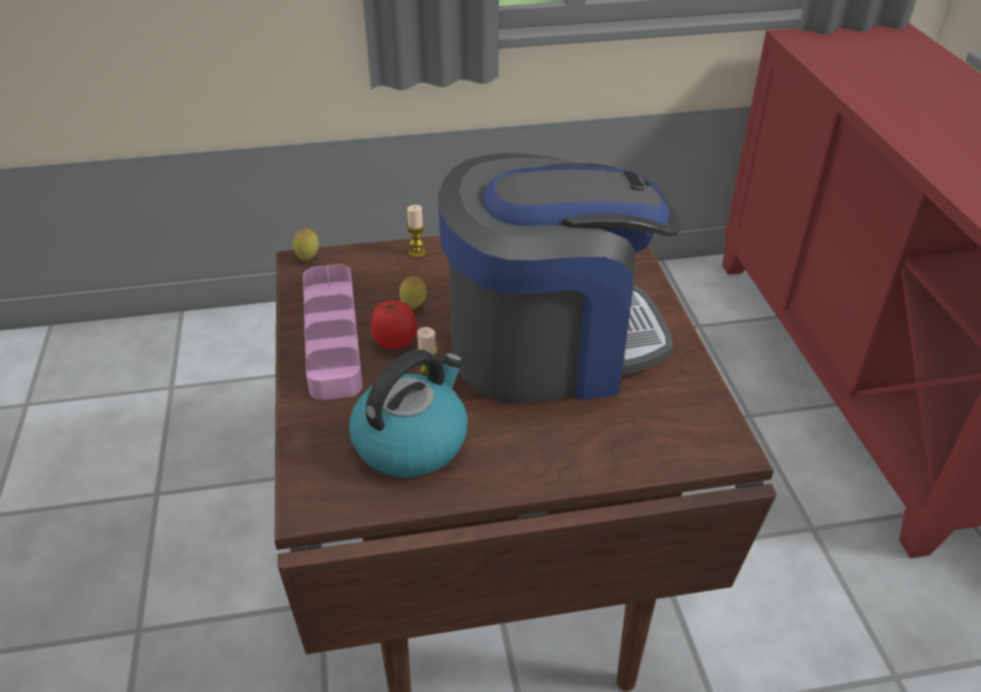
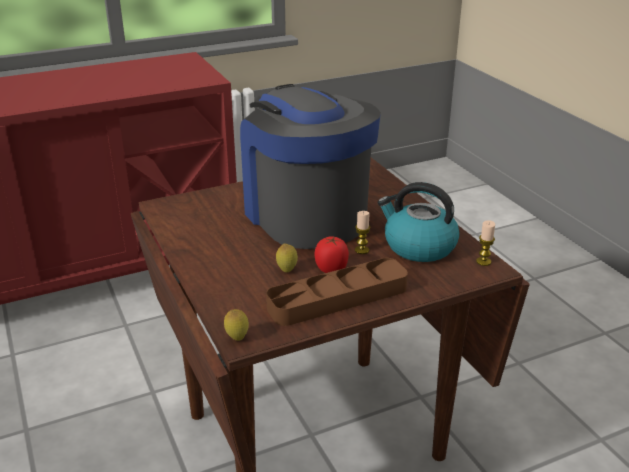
camera: 105 degrees left, 10 degrees down
pink tray [303,264,363,400] -> brown tray [266,258,408,326]
candle [406,205,426,258] -> candle moved to [476,220,495,266]

